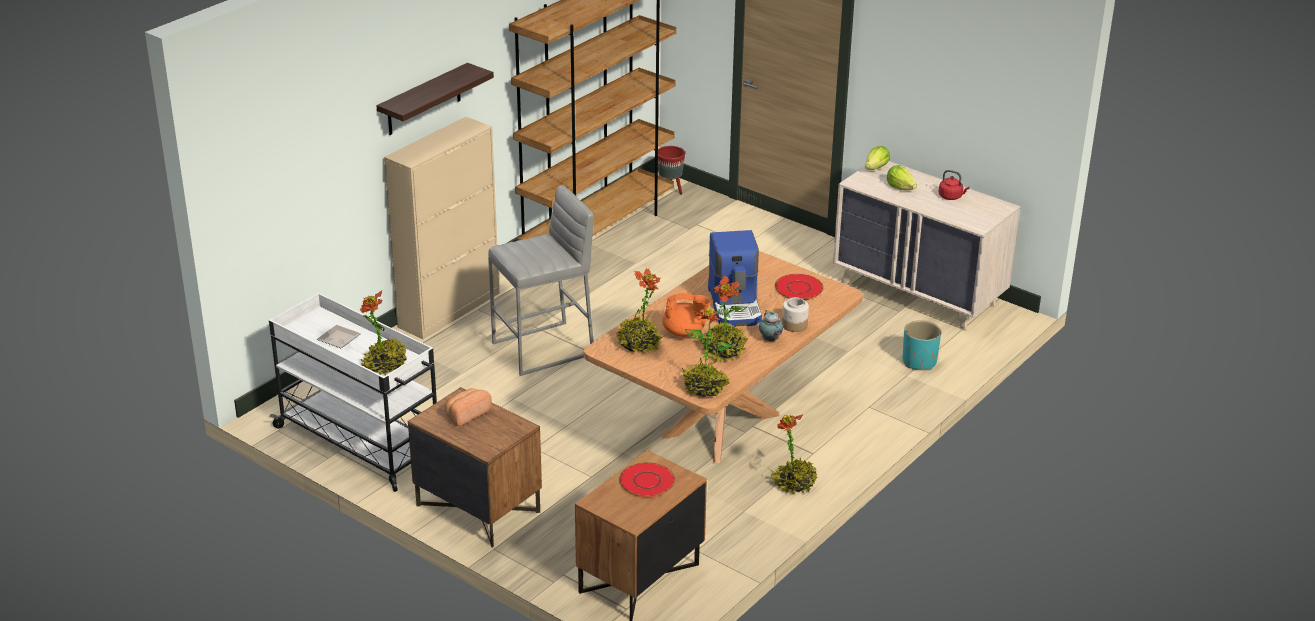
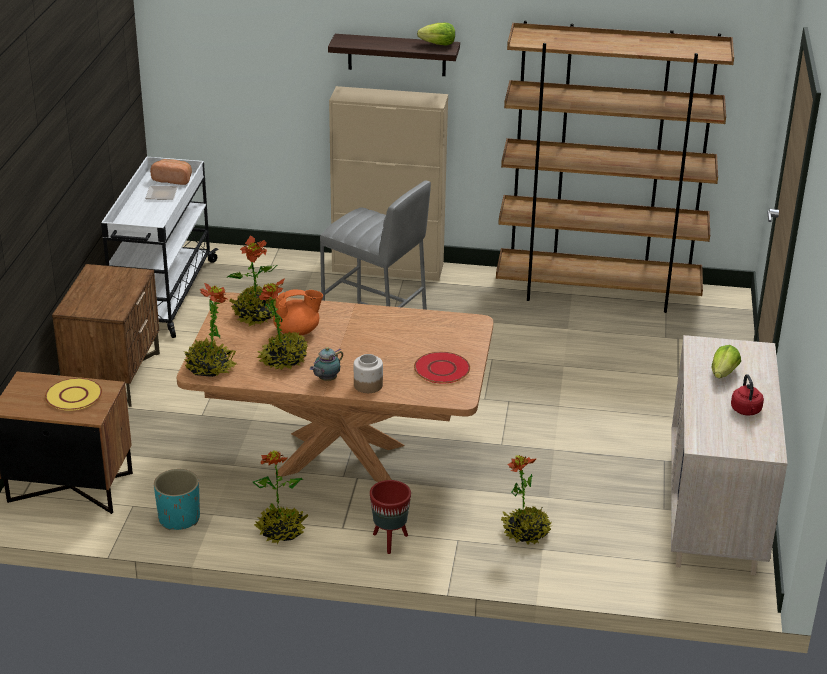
camera: 60 degrees right, 0 degrees up
potted plant [360,290,407,375] -> potted plant moved to [501,455,552,545]
bread [445,388,491,426] -> bread moved to [150,159,192,185]
red plate [619,462,675,497] -> yellow plate [45,378,102,411]
red planter [658,146,685,195] -> red planter moved to [370,480,411,554]
orange teapot [662,293,711,337] -> orange teapot turned 75 degrees counterclockwise [273,290,323,335]
coffee machine [708,230,762,327] -> none
lettuce [865,146,890,170] -> lettuce moved to [417,23,455,46]
turquoise planter [903,320,941,370] -> turquoise planter moved to [154,469,200,530]

